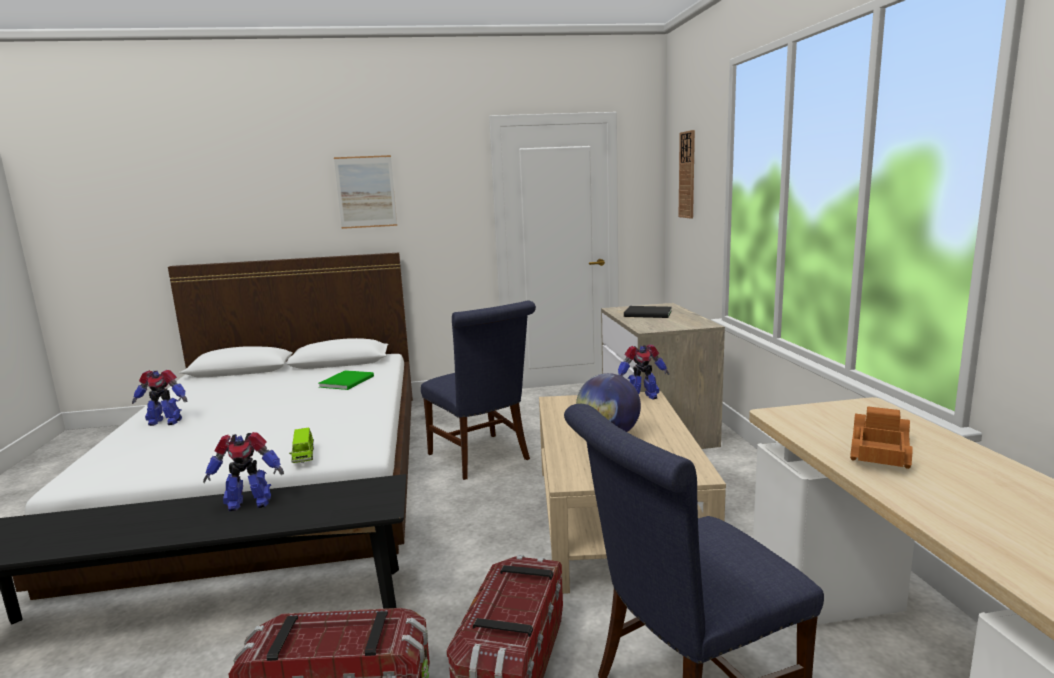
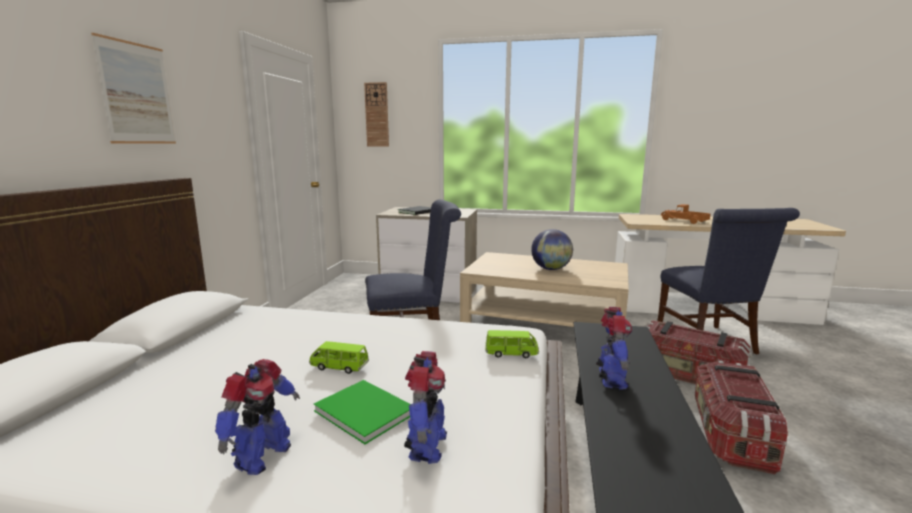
camera: 70 degrees left, 0 degrees up
green book [319,370,374,390] -> green book moved to [314,380,410,444]
toy robot [618,344,669,399] -> toy robot moved to [404,351,447,464]
none -> green toy car [309,341,369,374]

